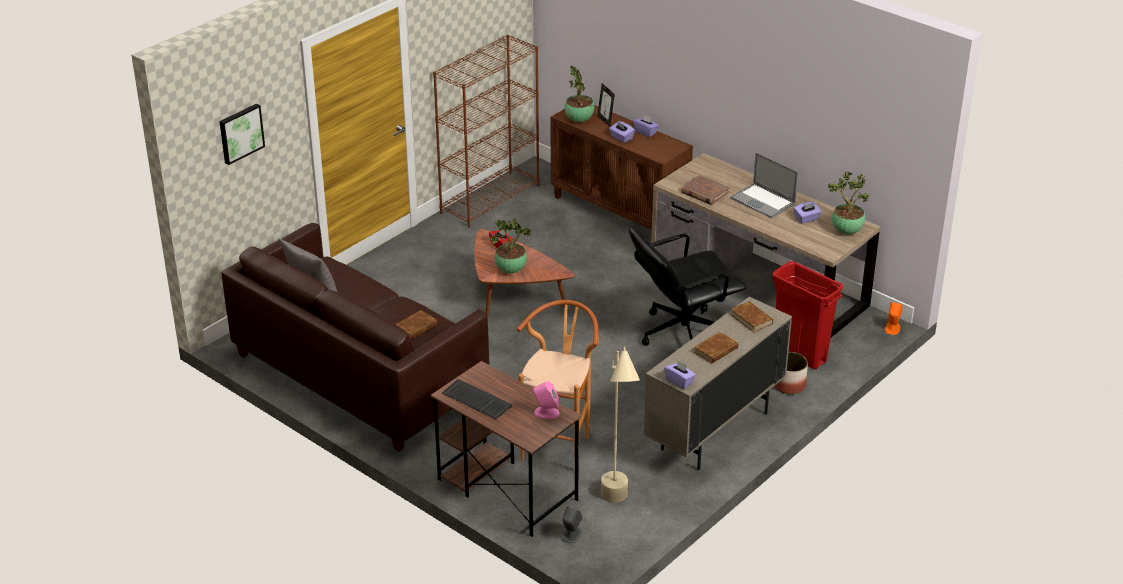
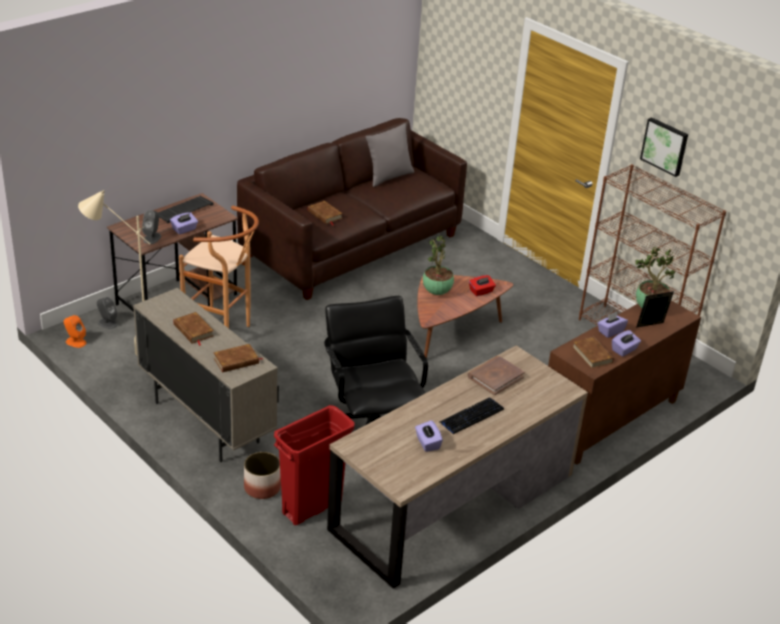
camera: 95 degrees right, 0 degrees up
picture [219,104,265,165] -> picture moved to [640,117,688,177]
pink speaker [533,381,559,419] -> grey speaker [142,210,161,244]
purple tissue box [664,360,696,389] -> purple tissue box moved to [170,212,198,234]
laptop [730,152,798,218] -> keyboard [440,398,504,434]
potted plant [828,171,869,235] -> none
orange speaker [885,302,902,335] -> orange speaker moved to [64,315,86,348]
none -> brown book [572,337,614,369]

